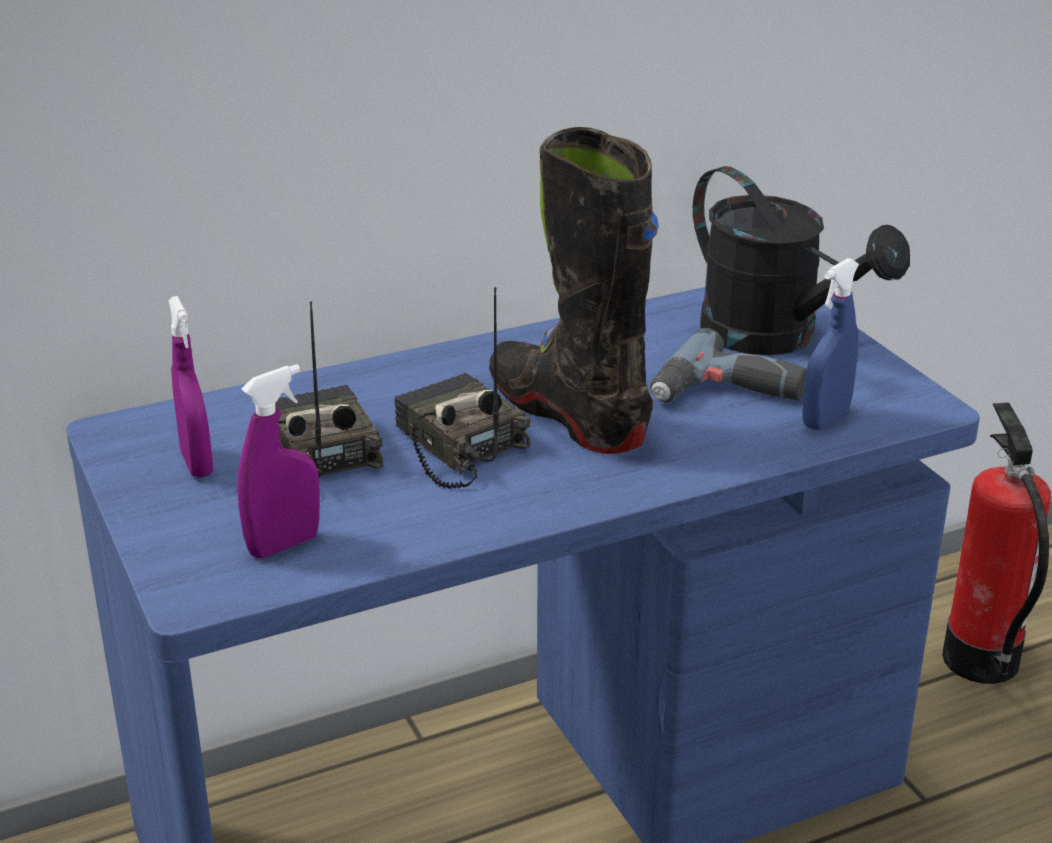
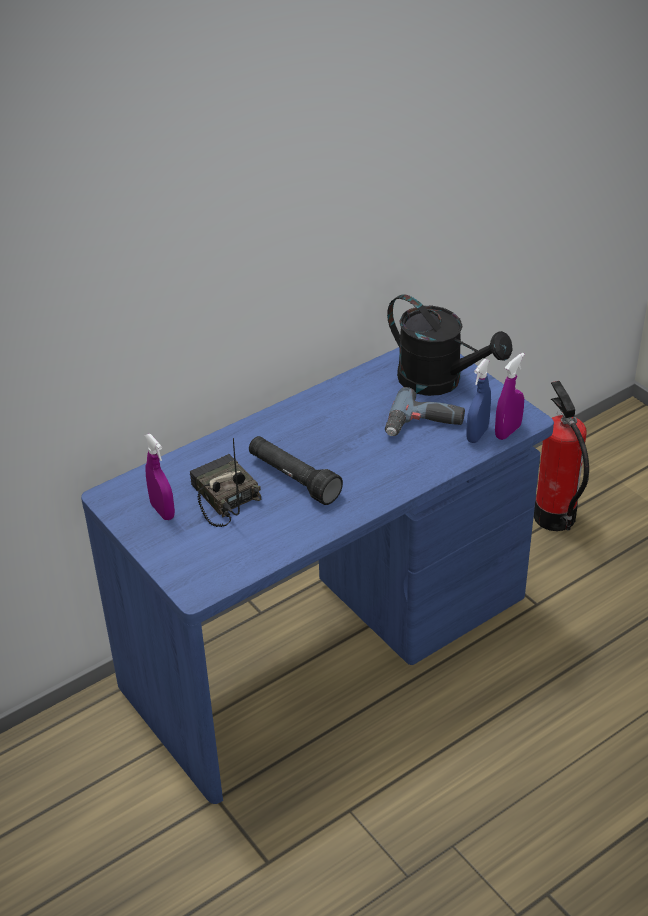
camera: 10 degrees left, 10 degrees up
purple spray bottle [237,364,320,558] -> purple spray bottle moved to [495,353,525,440]
radio [395,287,530,489] -> black flashlight [249,436,343,505]
black boot [489,127,659,454] -> none

